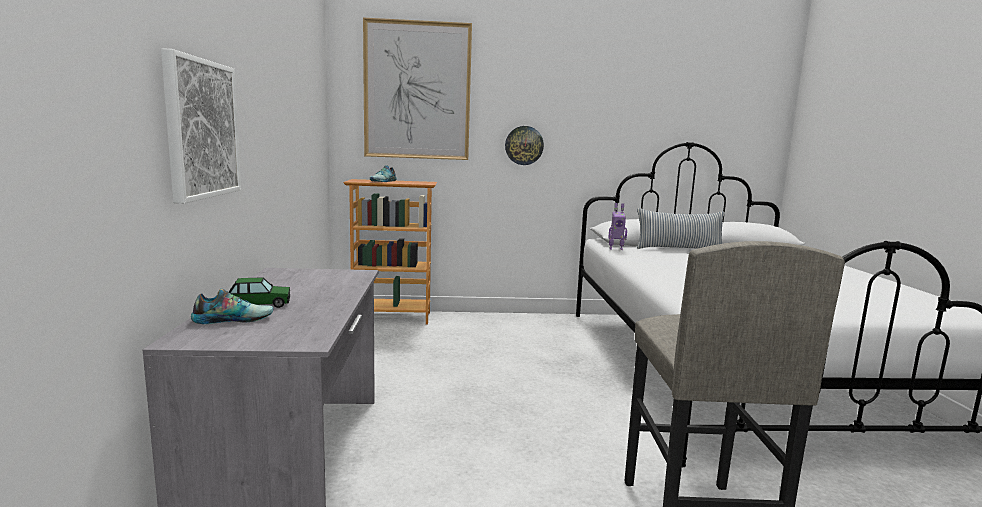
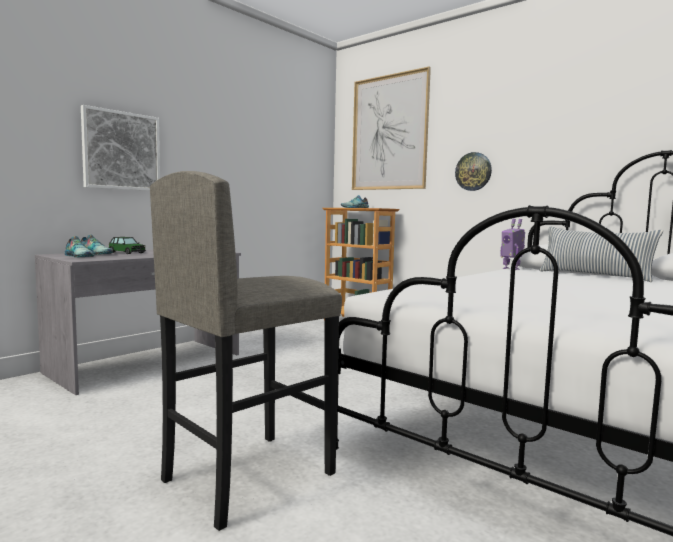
camera: 45 degrees right, 5 degrees down
none -> shoe [65,236,94,258]

